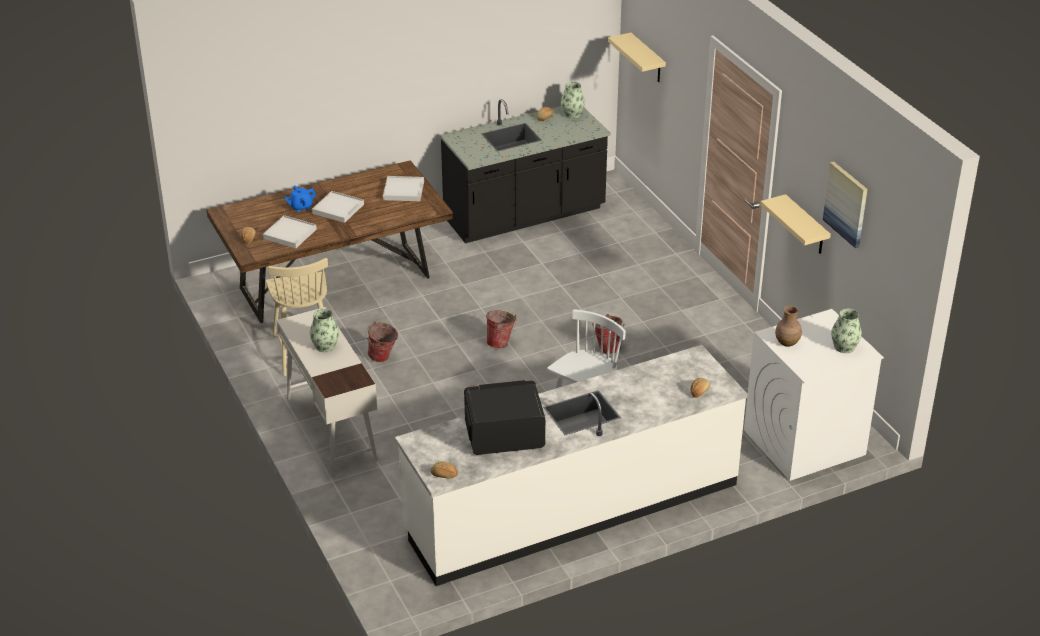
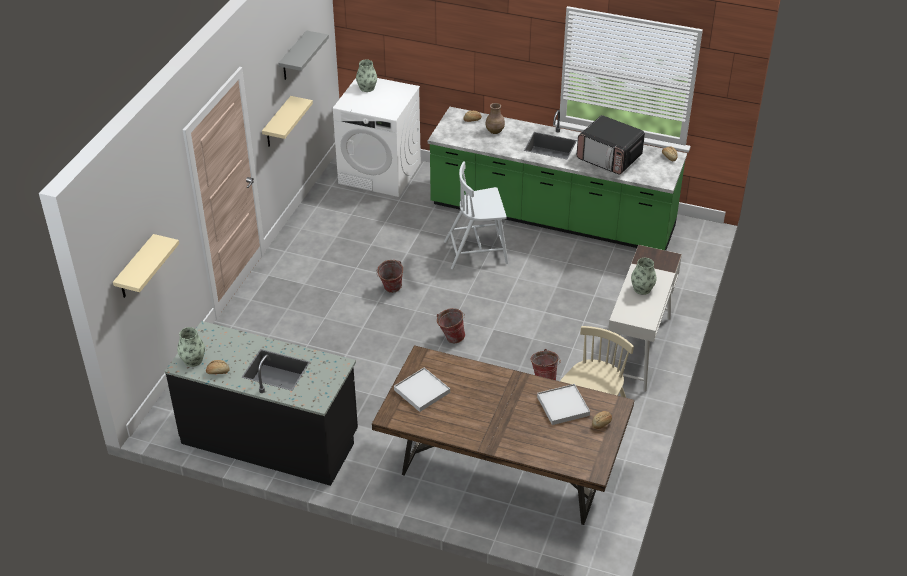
camera: 135 degrees left, 5 degrees up
blue teapot [284,186,316,212] -> none
white tray [312,191,364,223] -> none
white counter [395,345,748,586] -> green counter [428,107,687,251]
brown vase [775,305,802,347] -> brown vase moved to [486,103,505,134]
picture [823,162,868,248] -> grey shelf [279,31,329,80]

